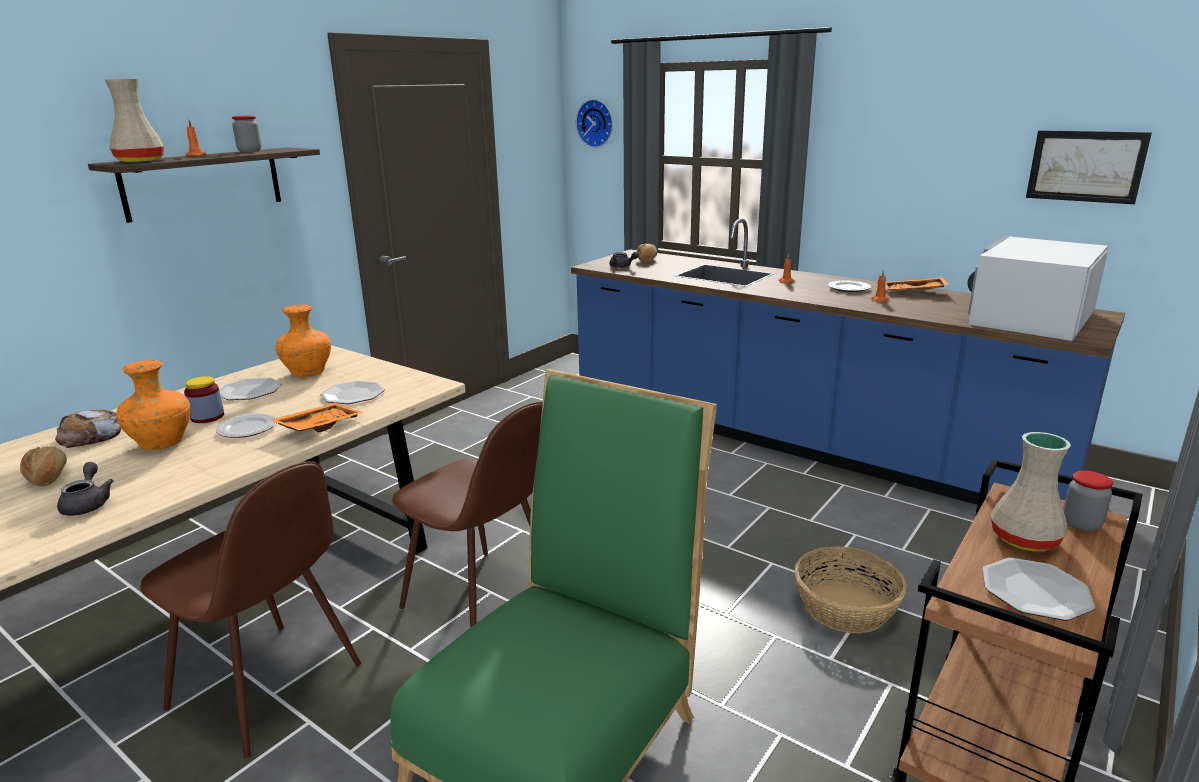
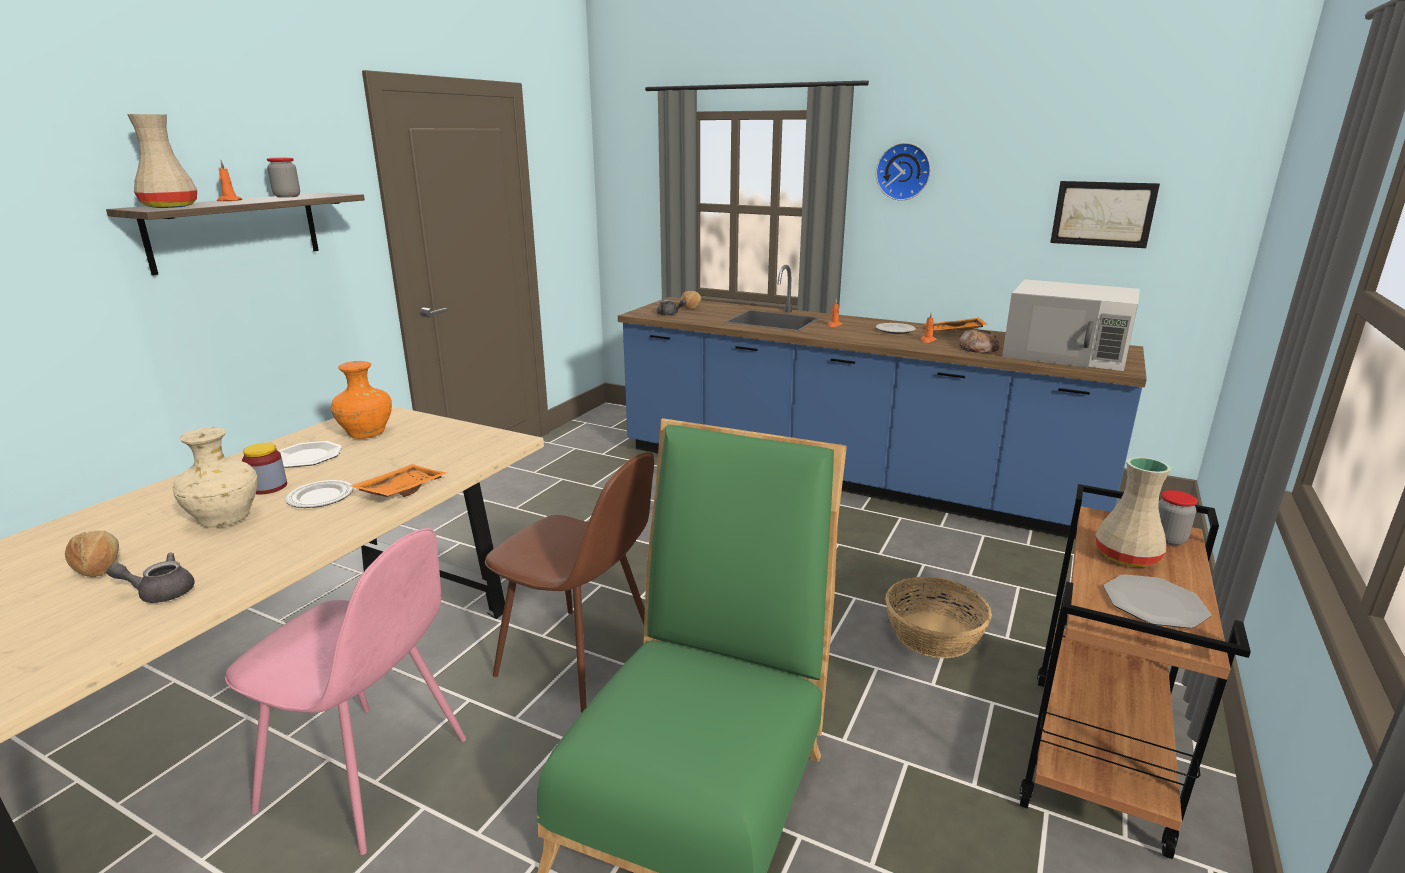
camera: 10 degrees left, 0 degrees up
bread [55,409,121,448] -> bread moved to [957,329,1000,353]
grey teapot [57,462,114,516] -> grey teapot turned 75 degrees counterclockwise [106,553,195,603]
orange vase [116,360,191,450] -> beige vase [172,427,258,528]
brown chair [140,461,361,758] -> pink chair [225,528,466,855]
plate [321,381,385,404] -> none
wall clock [576,99,613,148] -> wall clock moved to [876,143,931,201]
white microwave [968,236,1108,341] -> white microwave turned 90 degrees counterclockwise [1002,279,1140,371]

